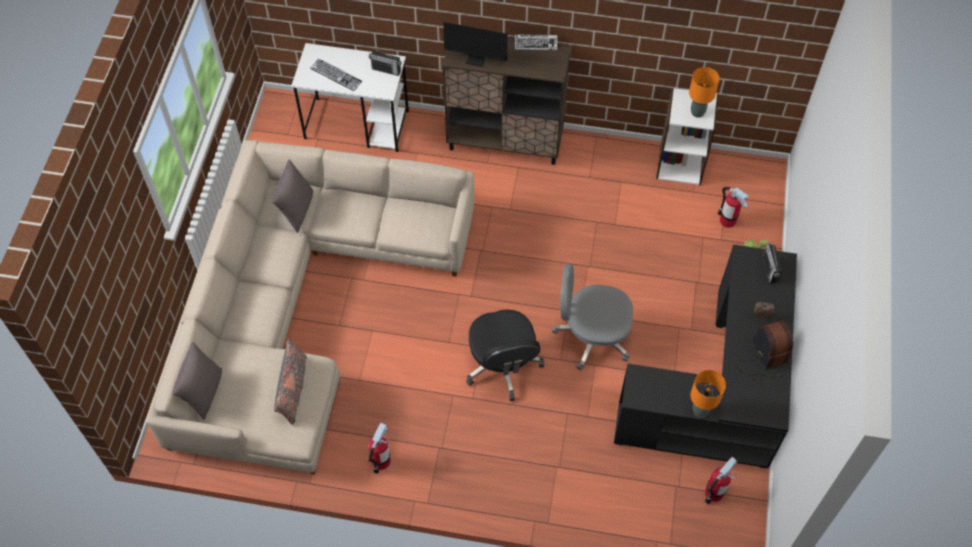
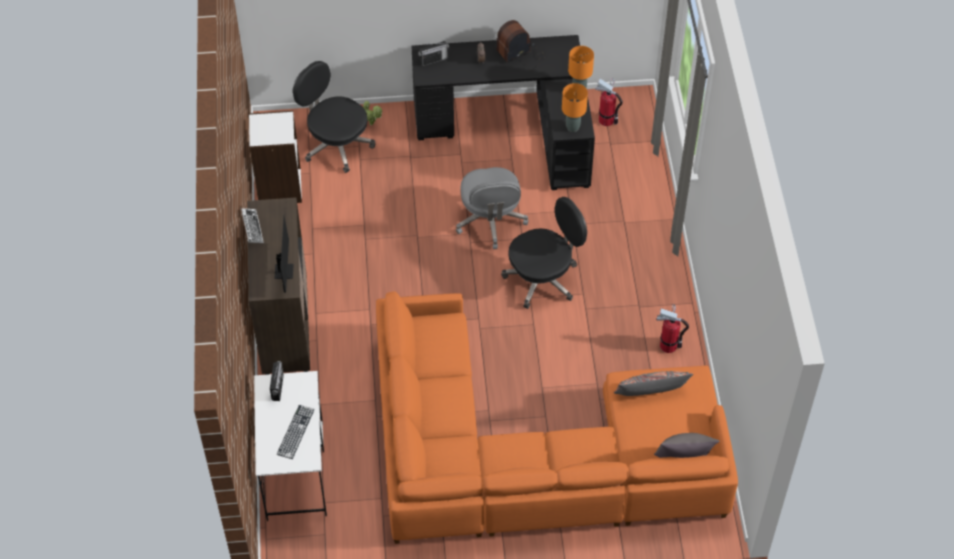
camera: 105 degrees left, 5 degrees down
beige sofa [146,140,474,475] -> orange sofa [376,291,738,544]
grey pillow [272,159,313,233] -> none
orange table lamp [689,67,720,118] -> orange table lamp moved to [562,83,588,132]
fire extinguisher [718,187,749,228] -> black office chair [293,61,375,173]

